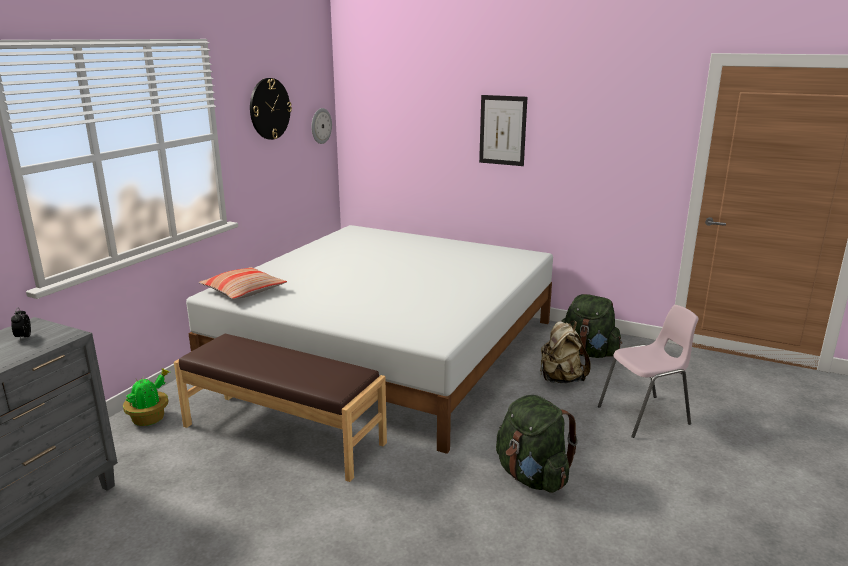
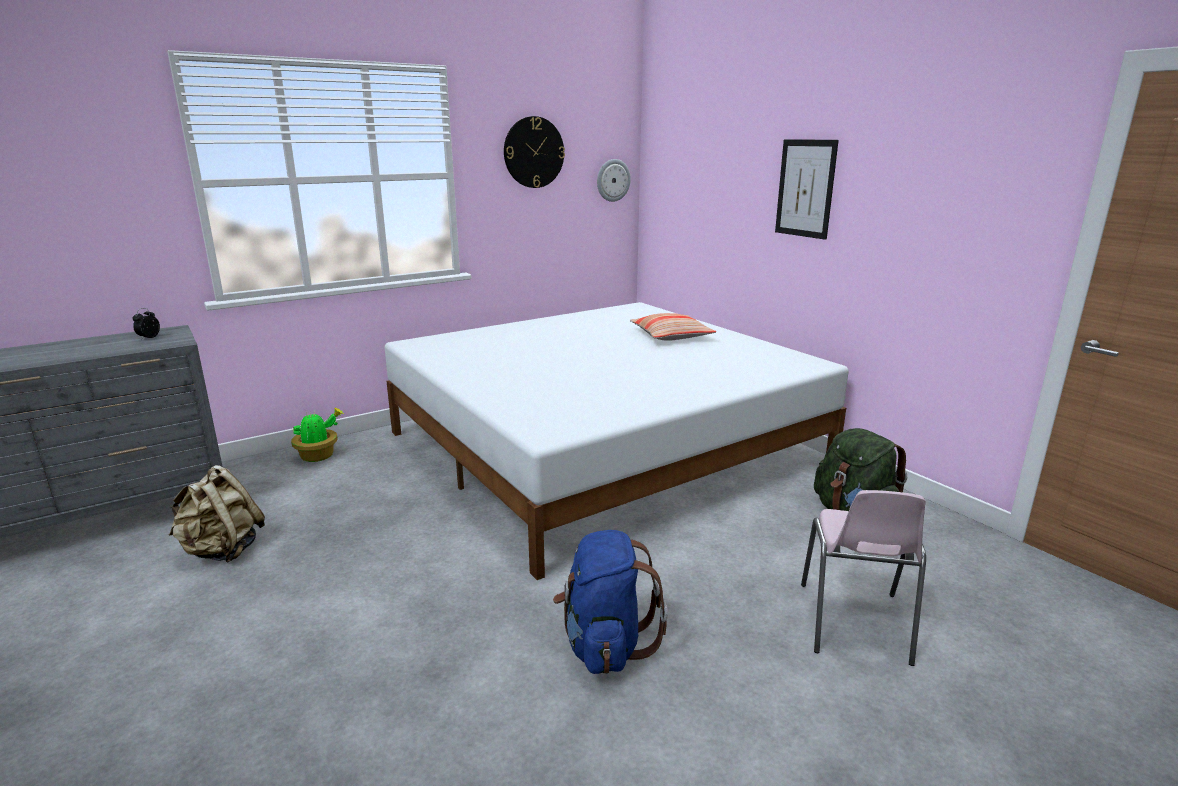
camera: 30 degrees right, 0 degrees up
brown bench [174,334,387,482] -> none
pillow [199,267,287,299] -> pillow moved to [630,313,716,341]
green backpack [496,395,578,493] -> blue backpack [553,530,668,674]
beige backpack [540,320,591,383] -> beige backpack moved to [169,465,265,563]
pink chair [598,305,699,438] -> pink chair turned 90 degrees clockwise [801,490,926,666]

